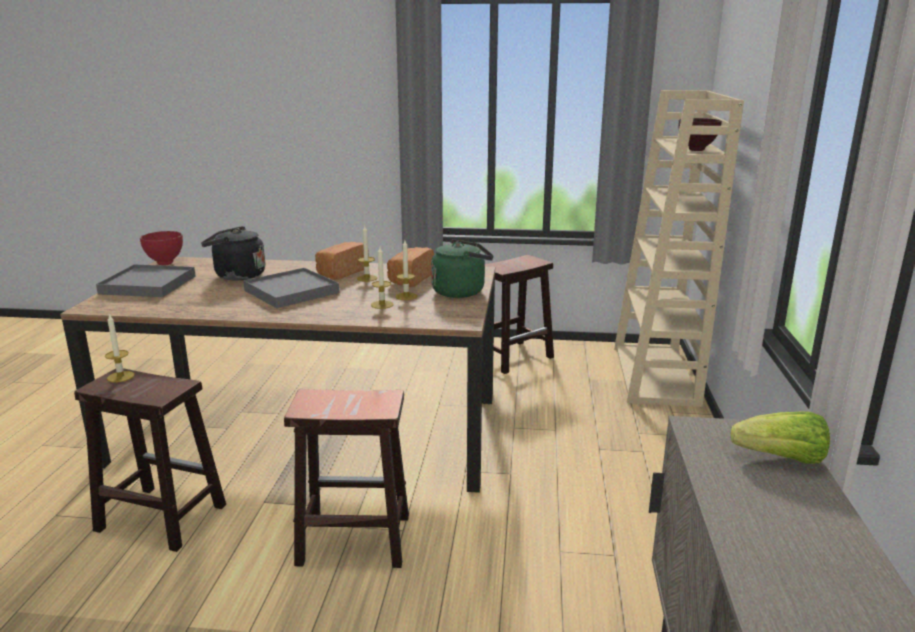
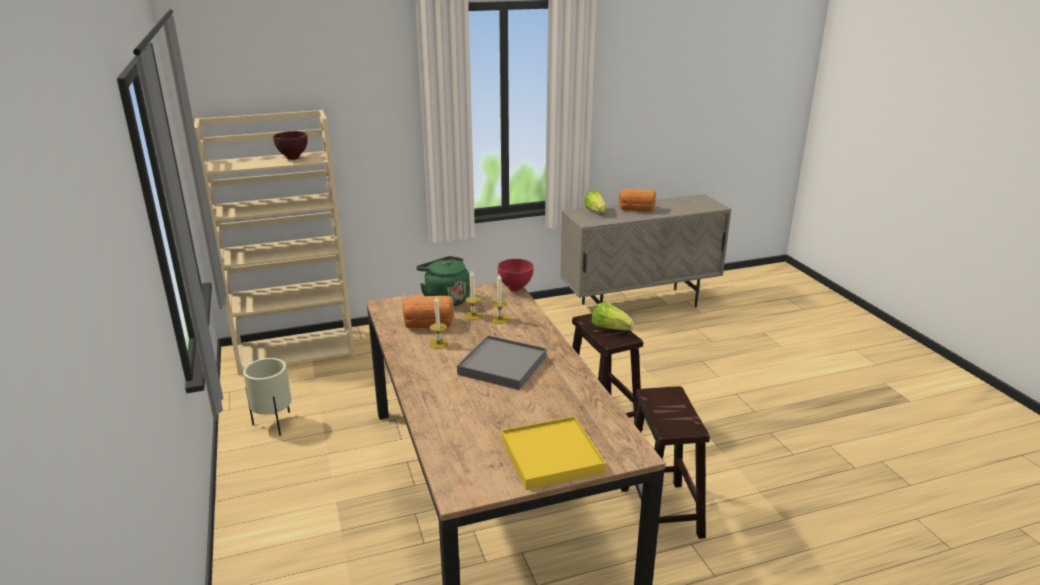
camera: 115 degrees left, 5 degrees up
grey tray [96,264,196,297] -> yellow tray [501,416,606,490]
candle [105,313,135,383] -> none
red bowl [140,231,183,265] -> red bowl moved to [498,259,534,292]
black kettle [201,226,265,280] -> none
bread [315,242,369,280] -> bread moved to [619,189,656,211]
brown stool [485,255,554,374] -> beige planter [243,358,292,436]
none -> lettuce [592,302,634,330]

